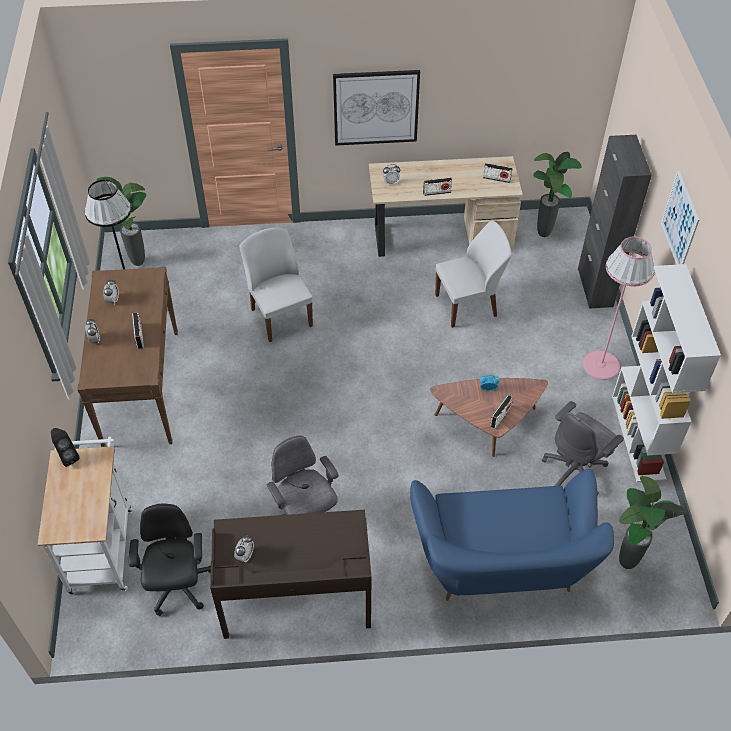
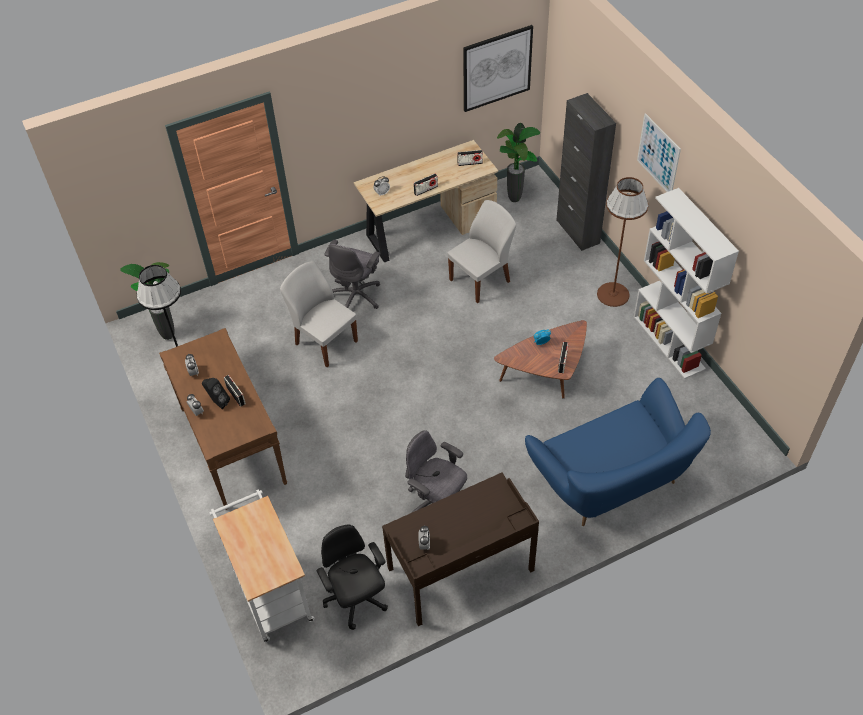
camera: 20 degrees left, 0 degrees up
black speaker [51,428,80,467] -> black speaker moved to [202,378,230,409]
picture [333,70,420,146] -> picture moved to [463,25,533,112]
grey office chair [542,401,624,495] -> grey office chair moved to [325,240,380,309]
pink floor lamp [583,236,655,380] -> brown floor lamp [597,177,648,307]
potted plant [619,476,686,569] -> none

